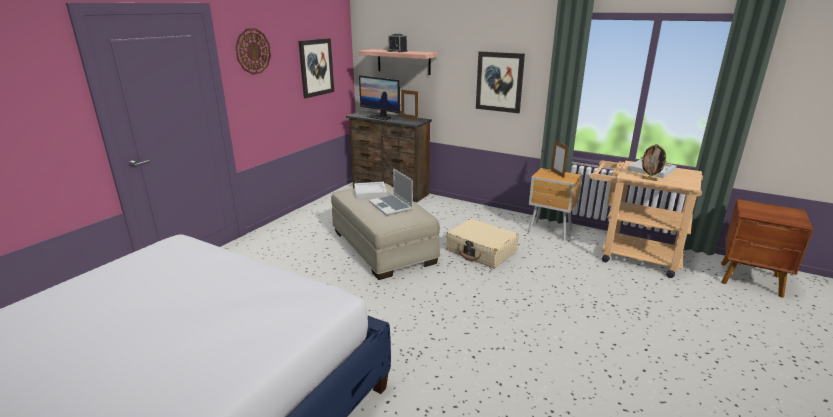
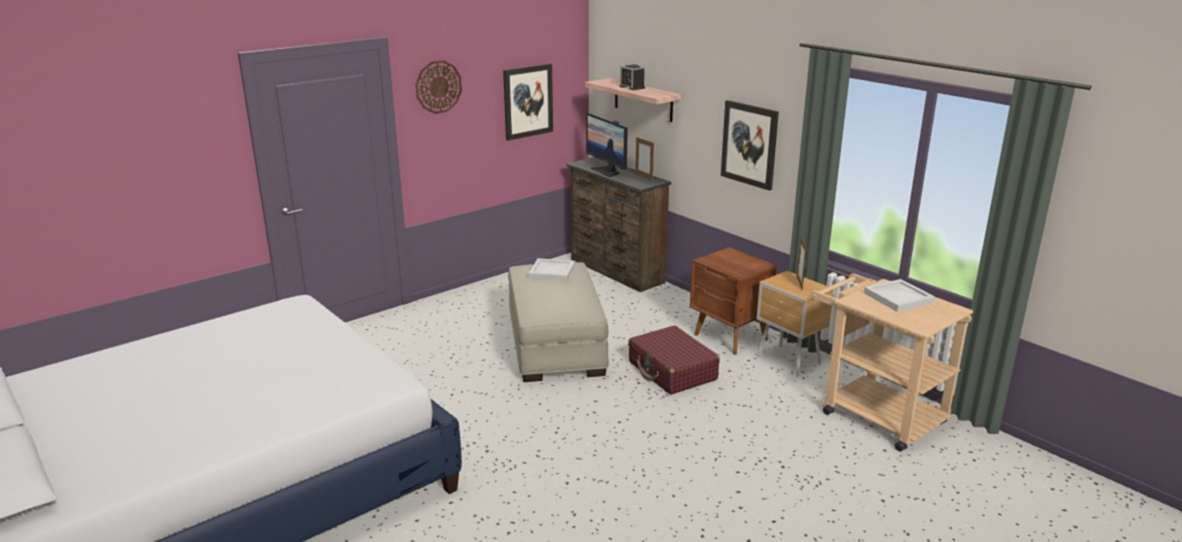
camera: 20 degrees right, 0 degrees up
laptop [369,168,413,216] -> none
beige suitcase [446,218,519,268] -> red suitcase [628,326,720,395]
picture frame [640,144,667,181] -> none
brown nightstand [721,199,814,298] -> brown nightstand moved to [690,247,777,355]

